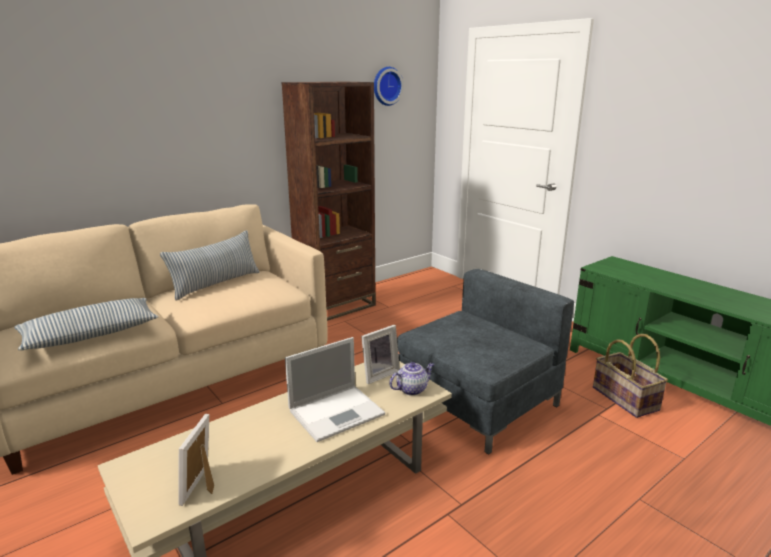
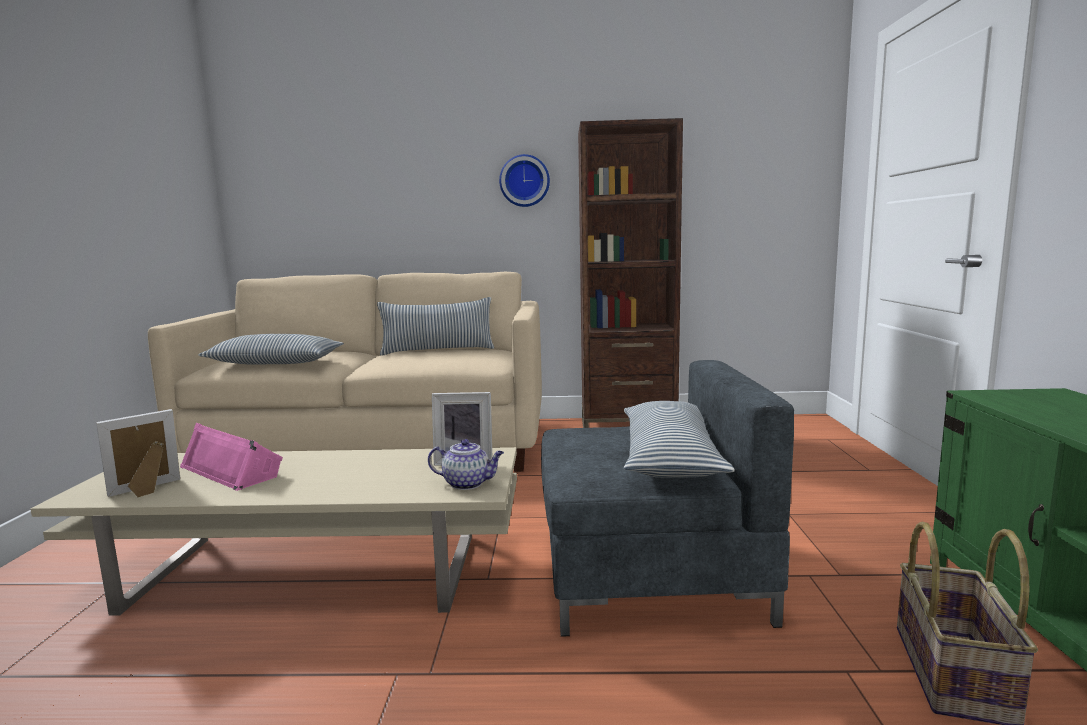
camera: 40 degrees right, 10 degrees down
laptop [285,337,385,442] -> none
wall clock [374,67,404,106] -> wall clock moved to [499,154,550,207]
none -> pink speaker [180,423,283,491]
none -> pillow [624,401,735,478]

